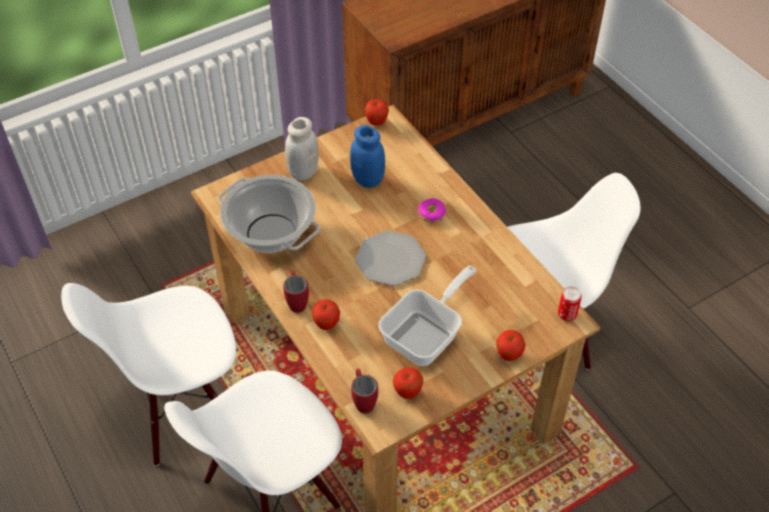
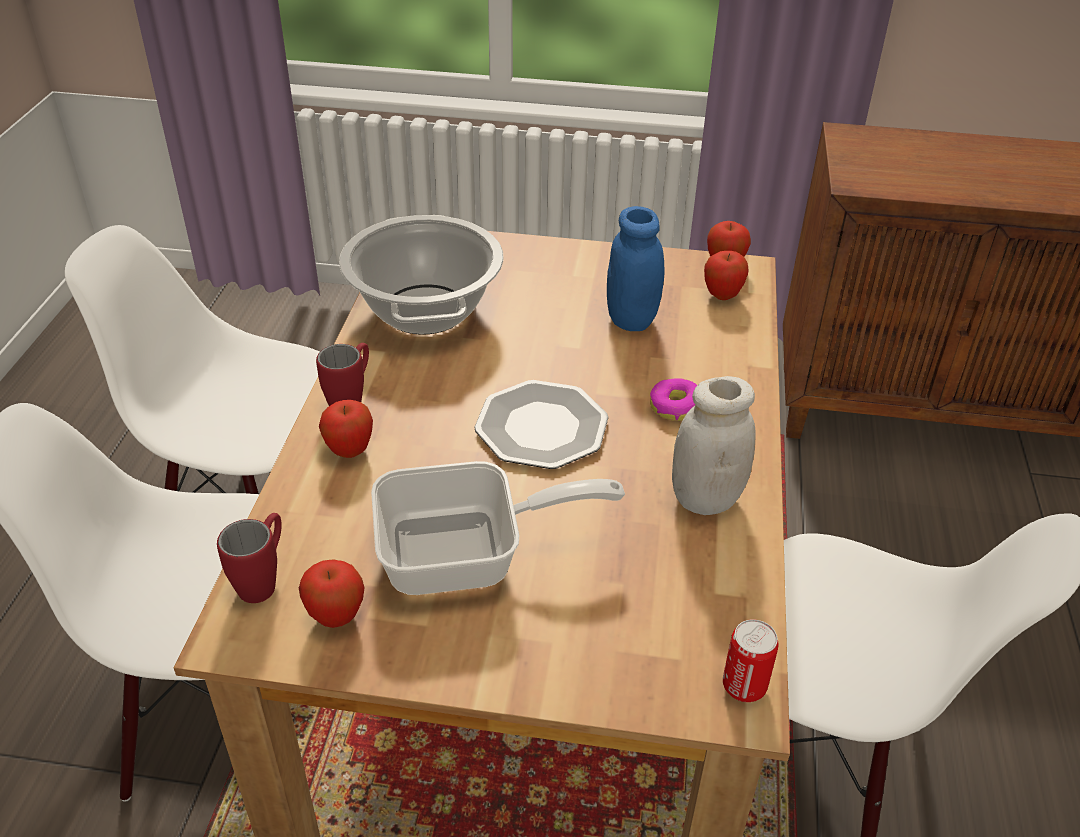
camera: 40 degrees right, 10 degrees down
white jar [285,117,319,180] -> white jar moved to [672,376,756,515]
apple [496,330,526,361] -> apple moved to [704,251,749,300]

